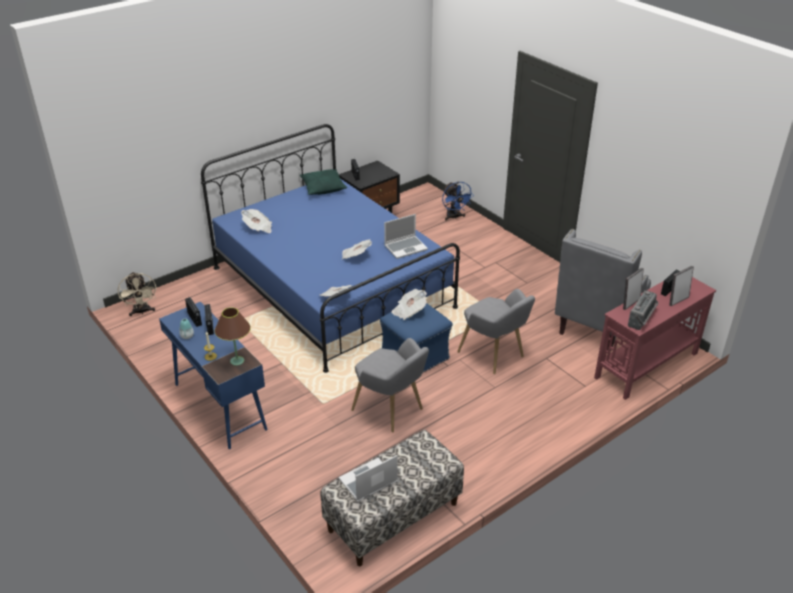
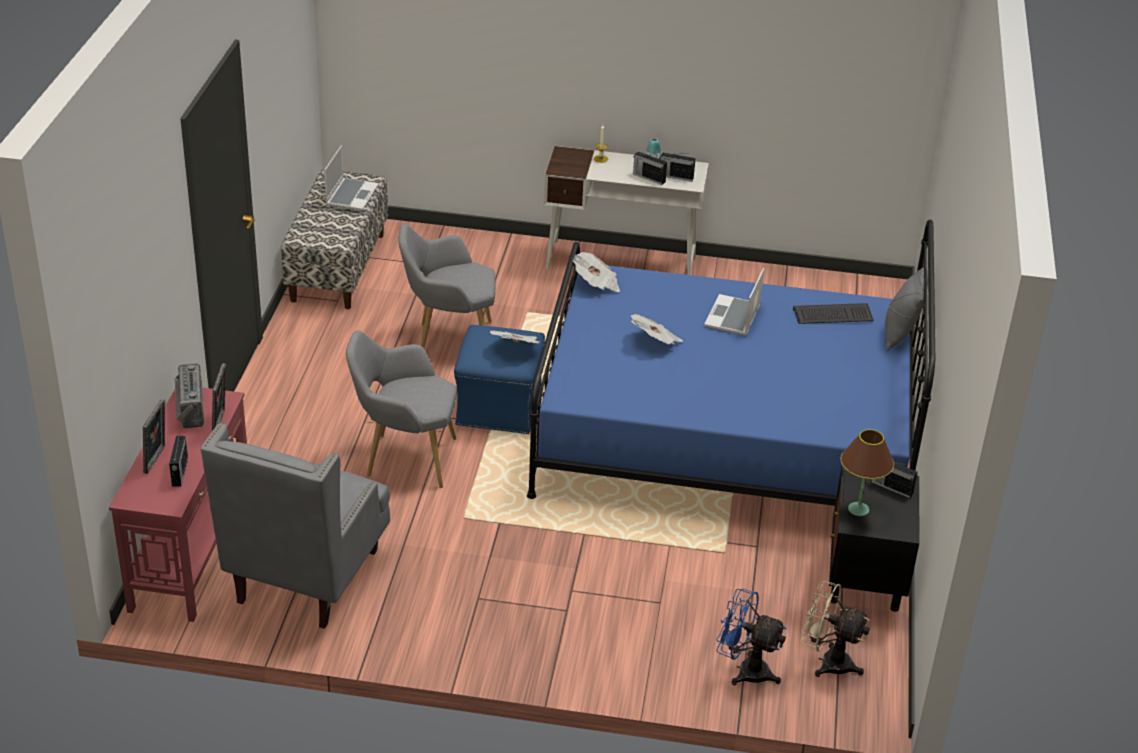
camera: 135 degrees right, 0 degrees up
beige fan [118,272,157,316] -> beige fan moved to [801,581,870,677]
blue desk [159,302,268,449] -> white desk [544,146,709,275]
brown table lamp [215,308,251,366] -> brown table lamp moved to [840,429,894,516]
newspaper [241,209,272,233] -> keyboard [793,303,874,324]
green pillow [300,169,347,195] -> none
laptop [384,214,428,259] -> laptop moved to [704,268,764,336]
grey armchair [555,229,651,350] -> grey armchair turned 150 degrees counterclockwise [200,423,390,629]
none -> grey pillow [885,263,928,351]

